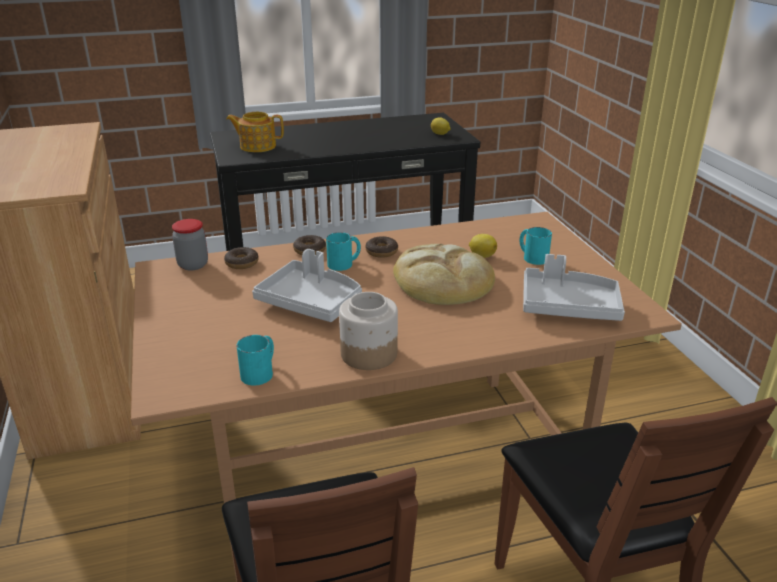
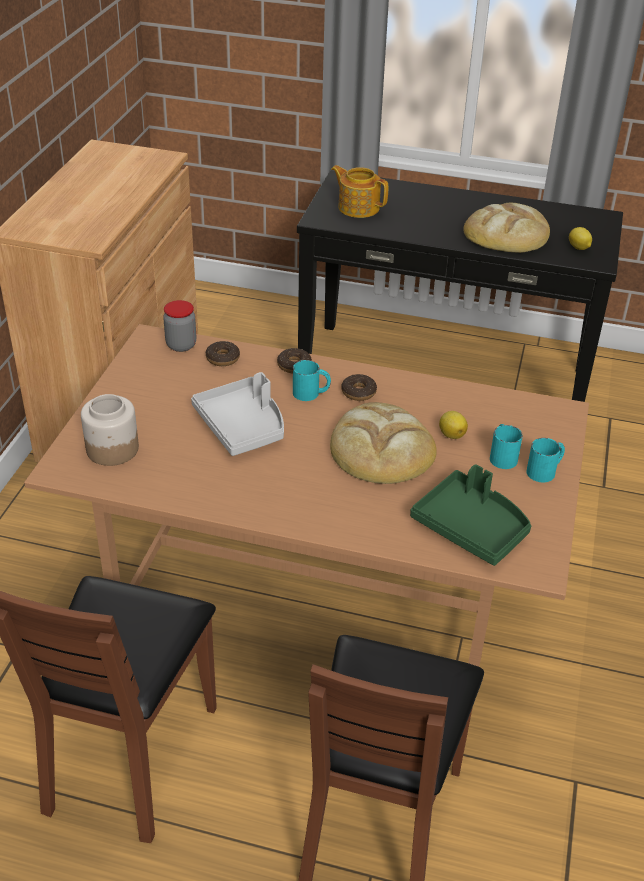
camera: 30 degrees right, 10 degrees up
turquoise mug [236,335,274,385] -> turquoise mug moved to [526,438,565,482]
jar [339,292,398,370] -> jar moved to [81,394,139,466]
grey tray [523,254,625,321] -> green tray [410,464,531,566]
none -> bread [463,202,550,253]

